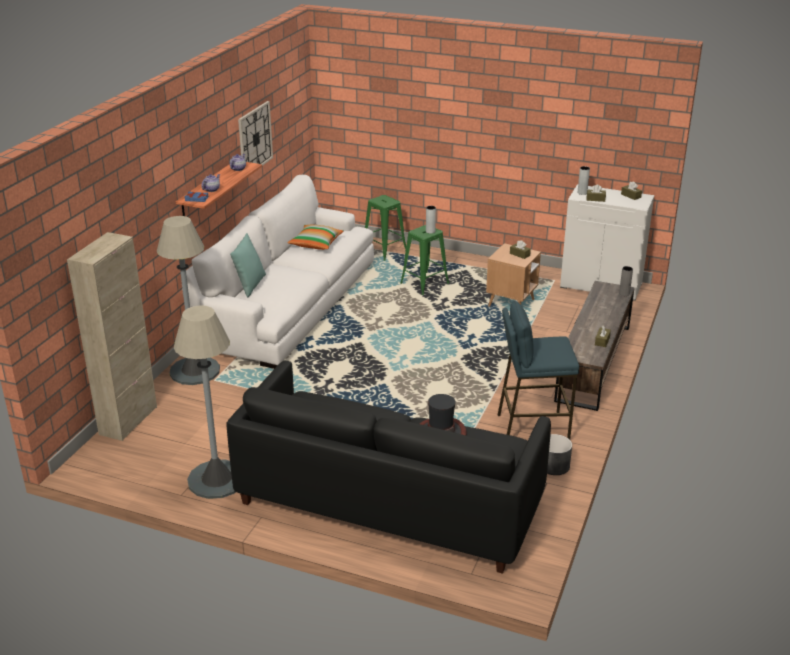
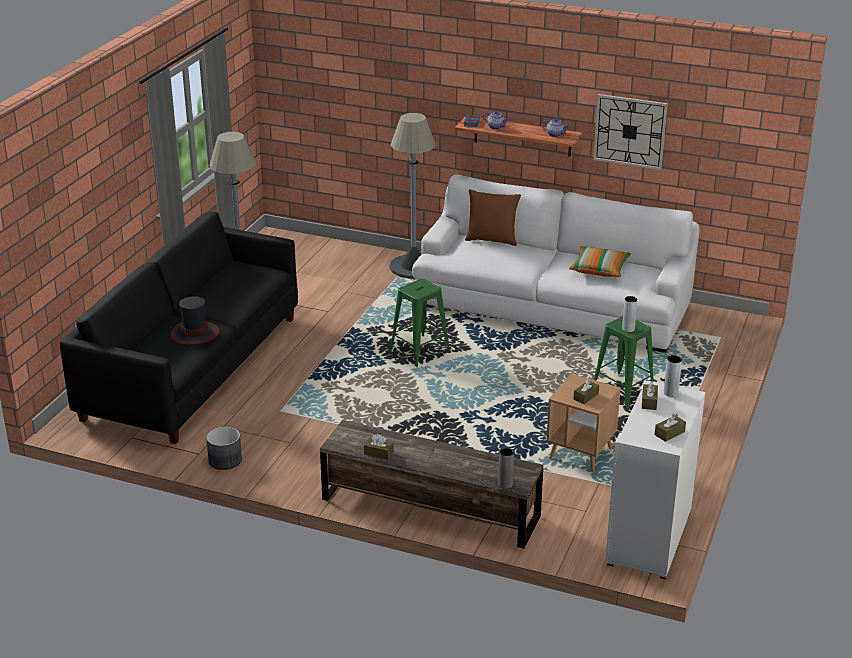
camera: 90 degrees right, 0 degrees up
beige cabinet [67,232,157,441] -> none
turquoise pillow [230,233,266,297] -> brown pillow [465,189,521,246]
green stool [365,195,406,261] -> green stool moved to [389,279,451,367]
blue stool [498,300,579,439] -> none

